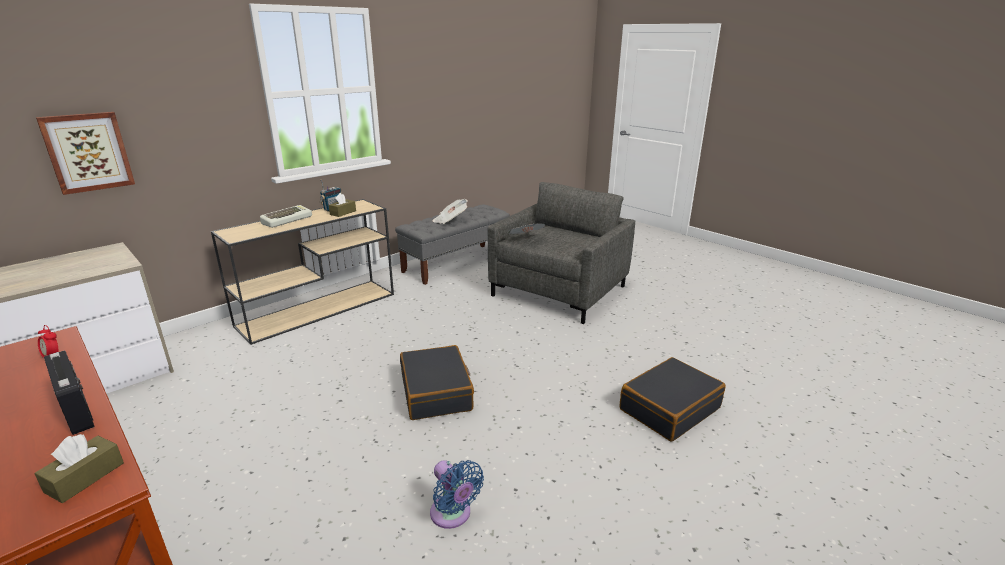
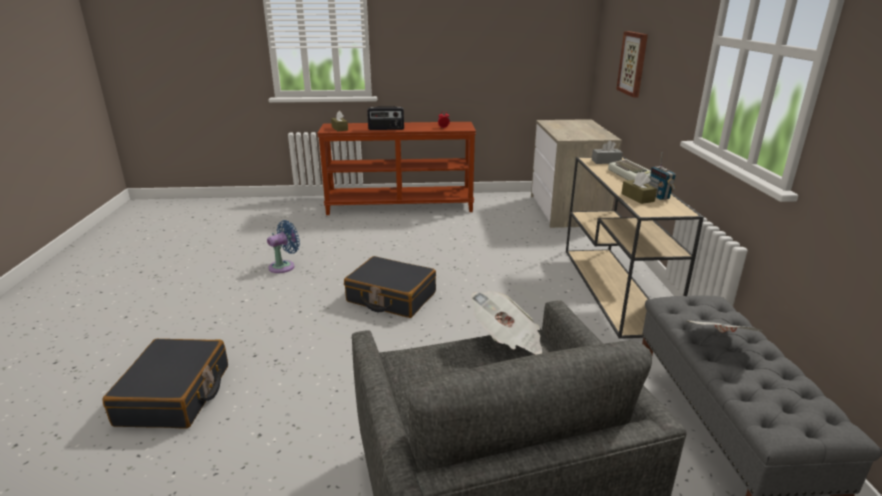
camera: 130 degrees right, 0 degrees up
blue fan [430,460,484,529] -> blue fan turned 135 degrees clockwise [267,220,300,273]
none -> grey tissue box [592,140,623,164]

